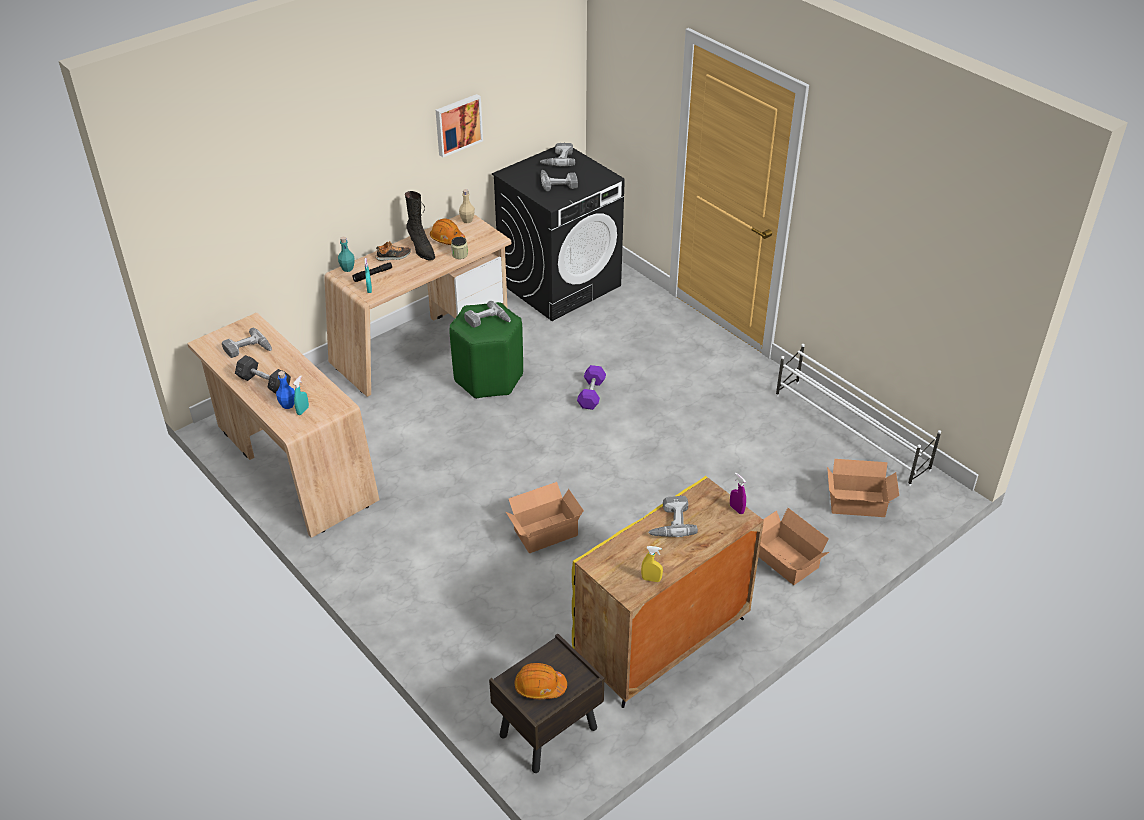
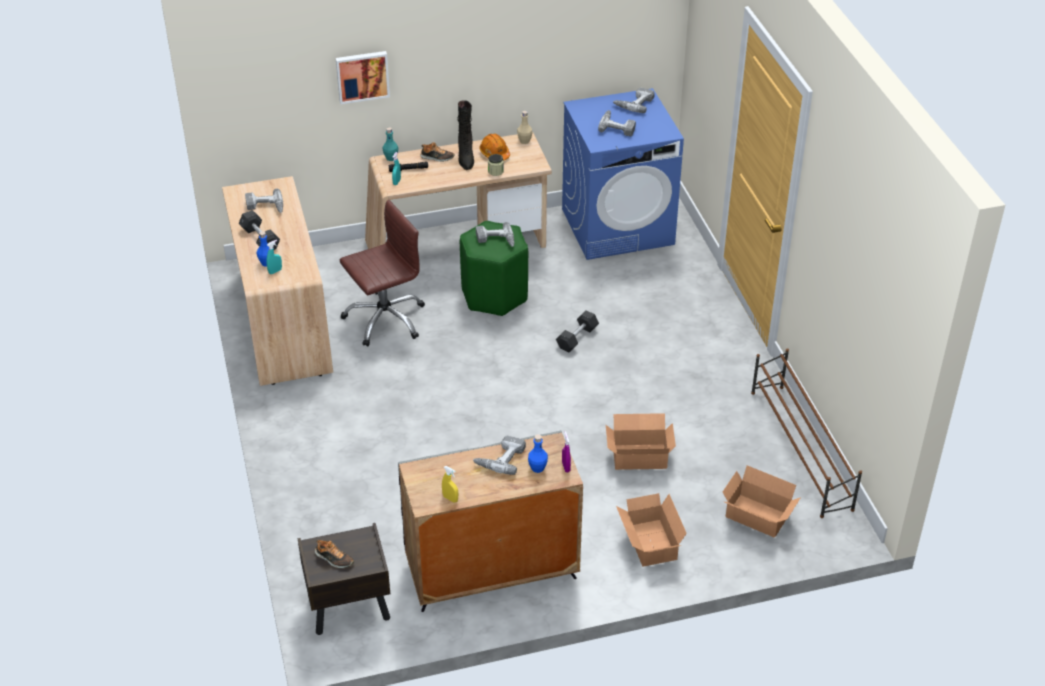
camera: 25 degrees right, 0 degrees up
picture [436,94,483,157] -> picture moved to [336,51,390,104]
black washing machine [492,147,625,321] -> blue washing machine [562,88,684,260]
cardboard box [506,482,584,553] -> cardboard box moved to [606,413,676,470]
orange hard hat [515,663,567,699] -> shoe [315,540,354,568]
yellow cabinet [572,476,764,708] -> grey cabinet [398,430,583,612]
purple dumbbell [577,365,606,410] -> grey dumbbell [556,310,599,352]
white shoe rack [775,344,941,486] -> brown shoe rack [751,348,862,518]
none -> brown office chair [340,200,425,346]
none -> blue bottle [528,434,548,473]

